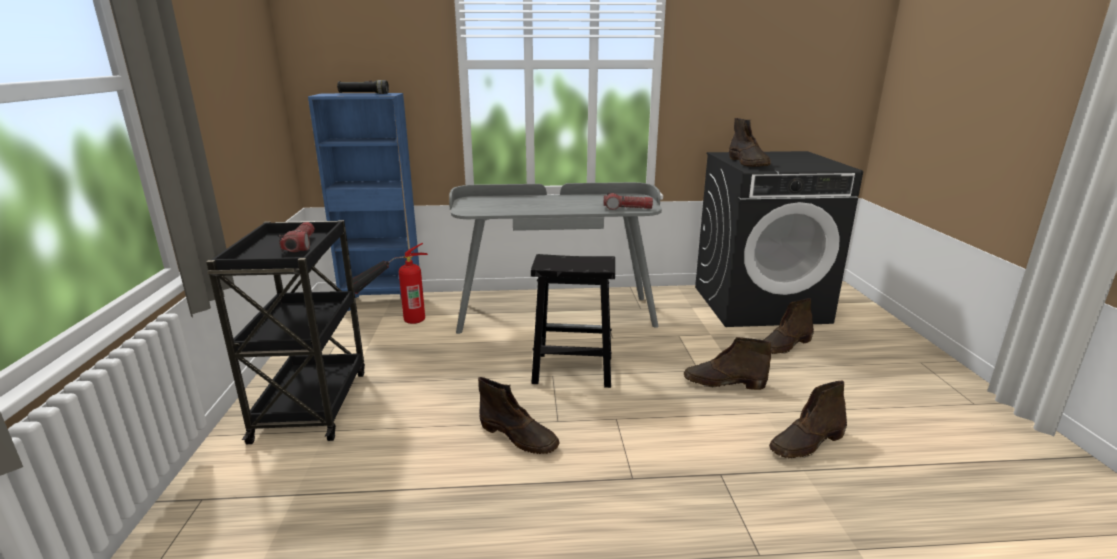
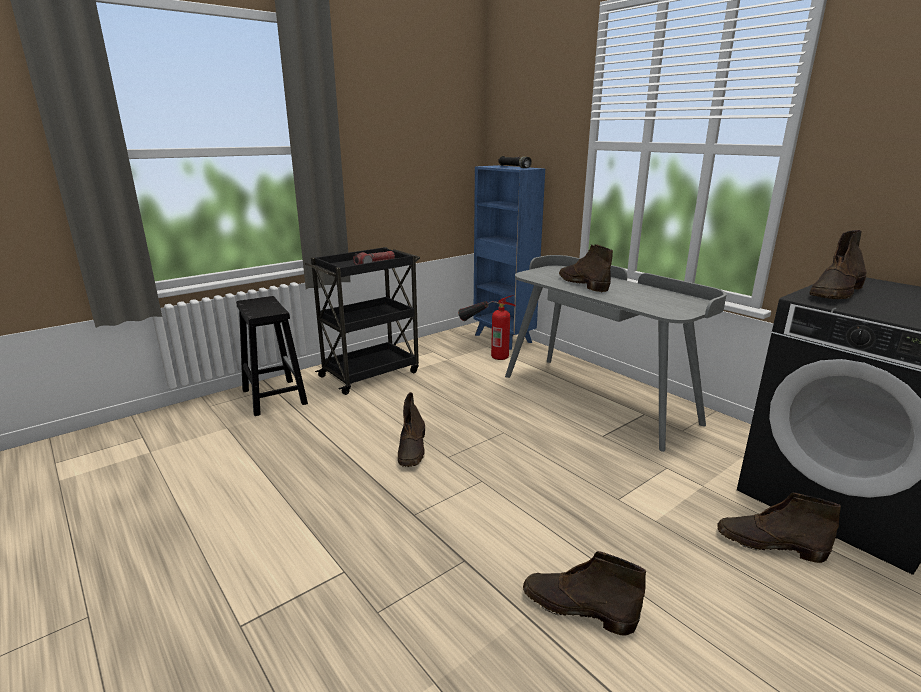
camera: 55 degrees right, 0 degrees up
black stool [531,254,615,388] -> black stool moved to [236,296,308,416]
flashlight [603,193,653,210] -> none
brown boot [684,337,771,390] -> brown boot moved to [559,244,613,293]

